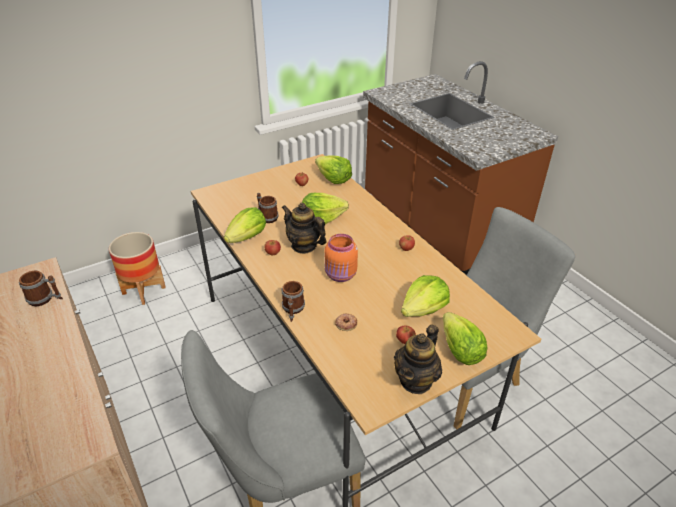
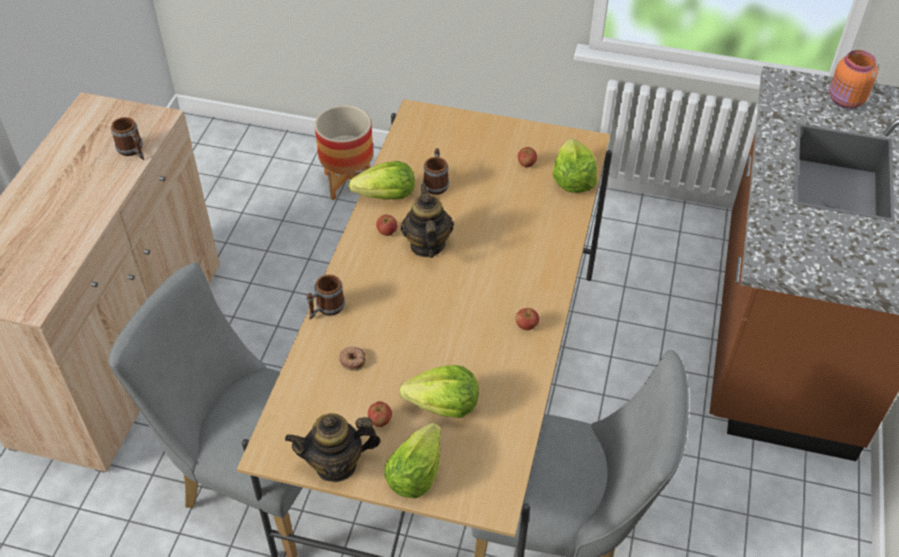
camera: 45 degrees right, 10 degrees up
lettuce [302,193,349,224] -> none
orange jar [325,234,358,282] -> orange jar moved to [829,50,878,109]

